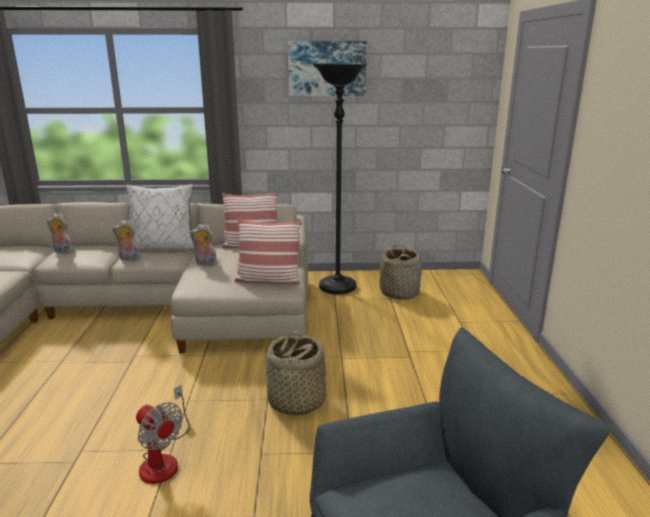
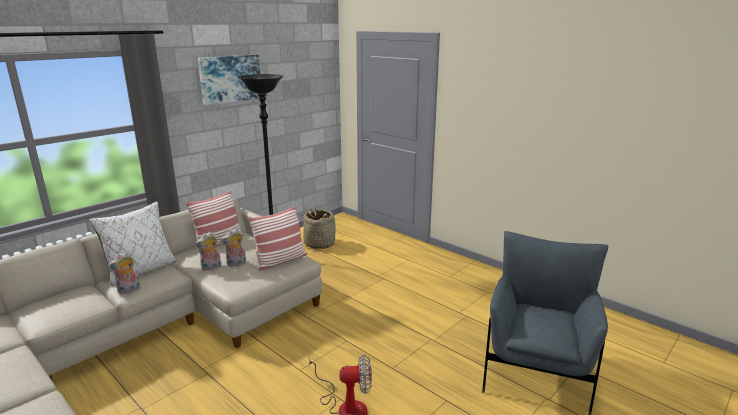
camera: 45 degrees left, 0 degrees up
plush toy [47,213,75,253] -> plush toy moved to [221,228,246,267]
basket [266,331,326,416] -> none

